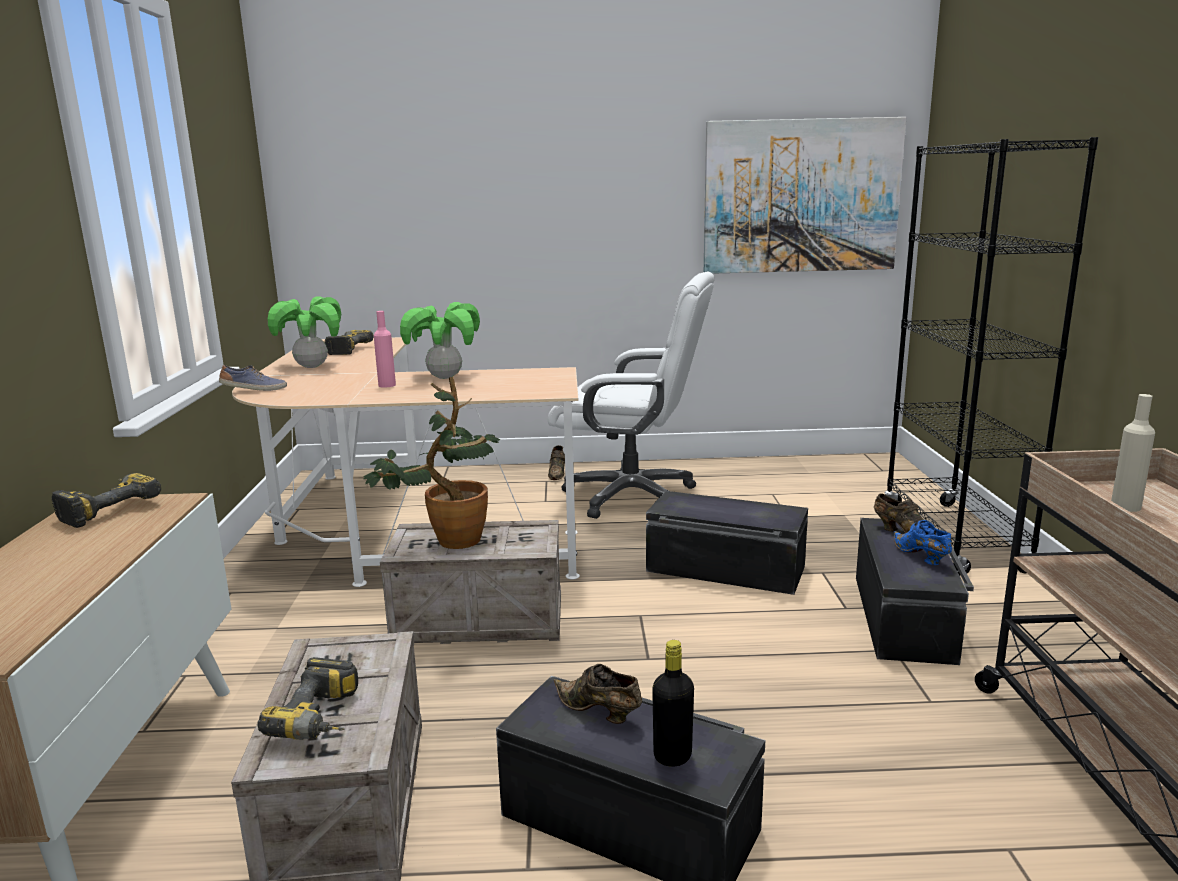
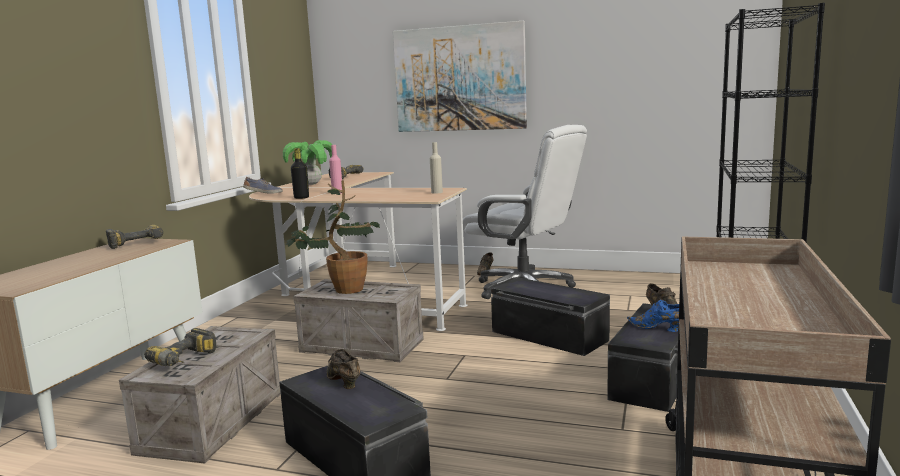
camera: 20 degrees right, 5 degrees down
potted plant [400,302,480,379] -> none
black bottle [652,640,694,767] -> black bottle moved to [291,148,309,199]
picture [704,117,906,274] -> picture moved to [393,21,527,132]
blue shoe [893,520,952,565] -> blue shoe turned 60 degrees counterclockwise [627,300,679,332]
beige bottle [1111,394,1155,512] -> beige bottle moved to [430,142,443,194]

